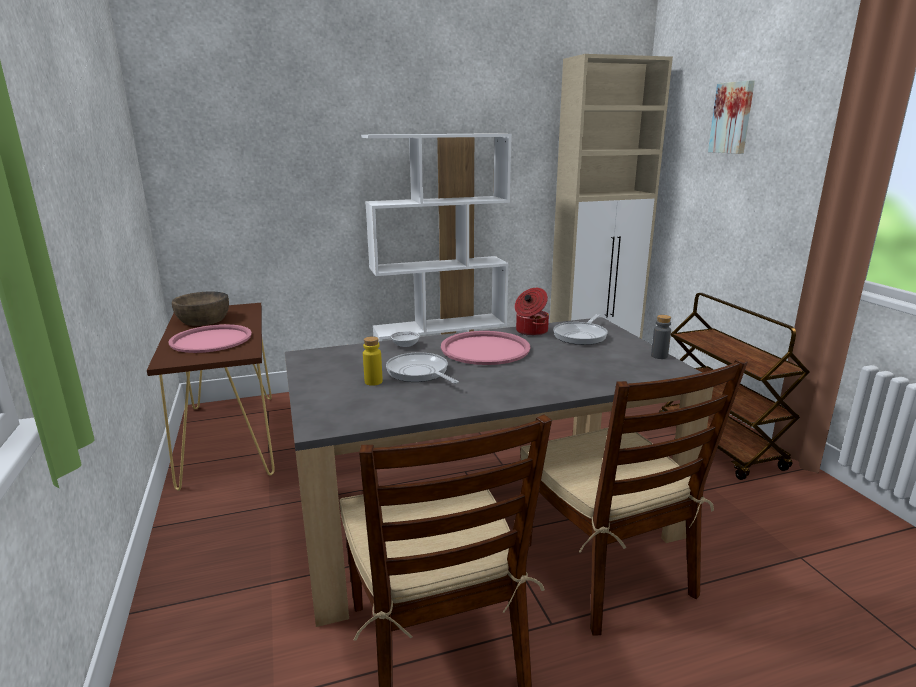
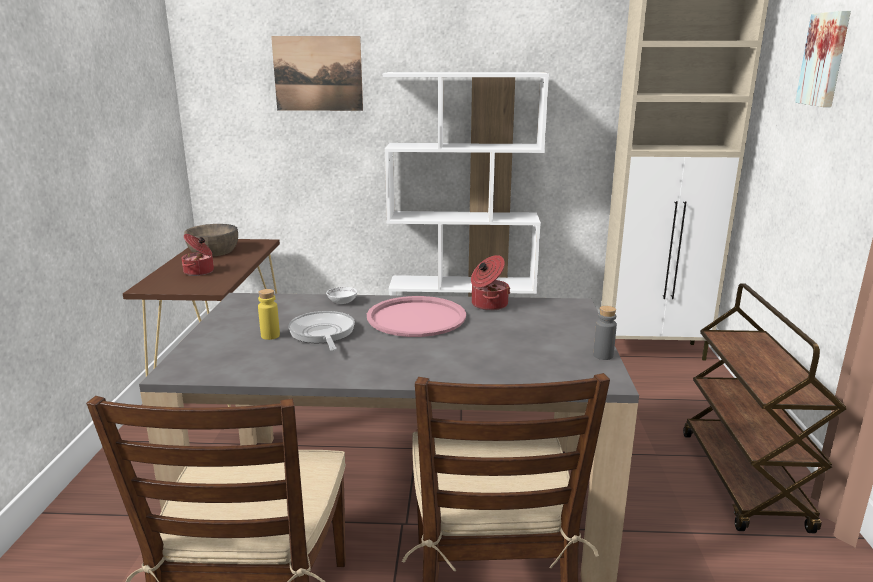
camera: 20 degrees right, 0 degrees up
pink tray [168,324,252,353] -> cooking pot [182,234,214,276]
frying pan [553,314,608,345] -> none
none -> picture [271,36,363,111]

